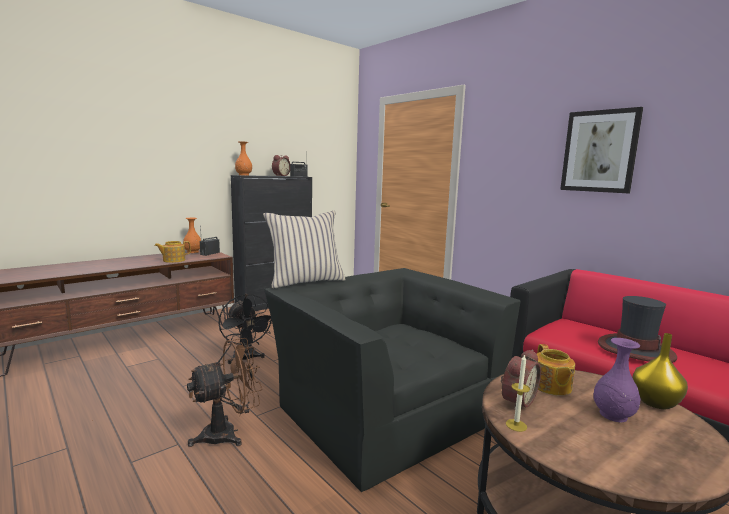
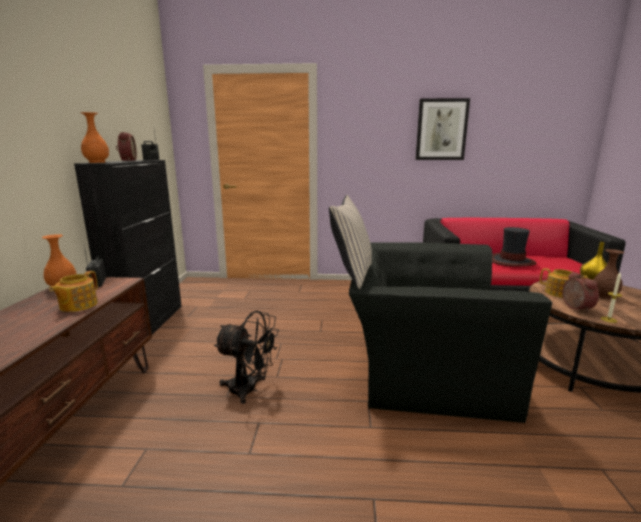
camera: 45 degrees left, 5 degrees up
brown fan [187,338,262,447] -> none
purple vase [593,338,640,422] -> brown vase [593,249,624,299]

